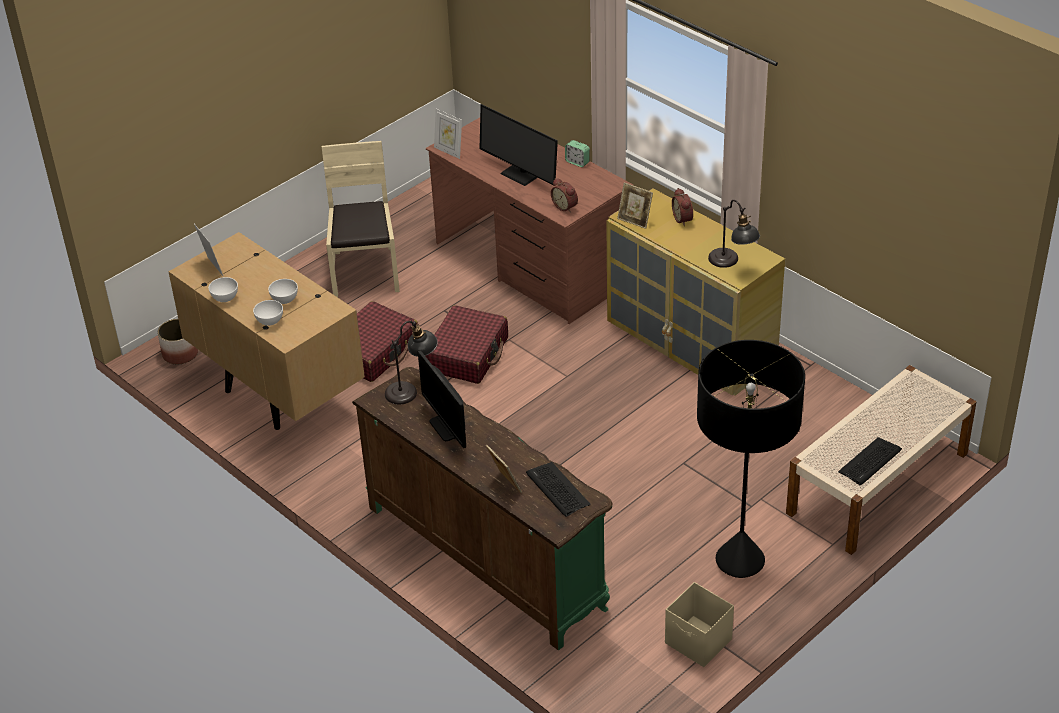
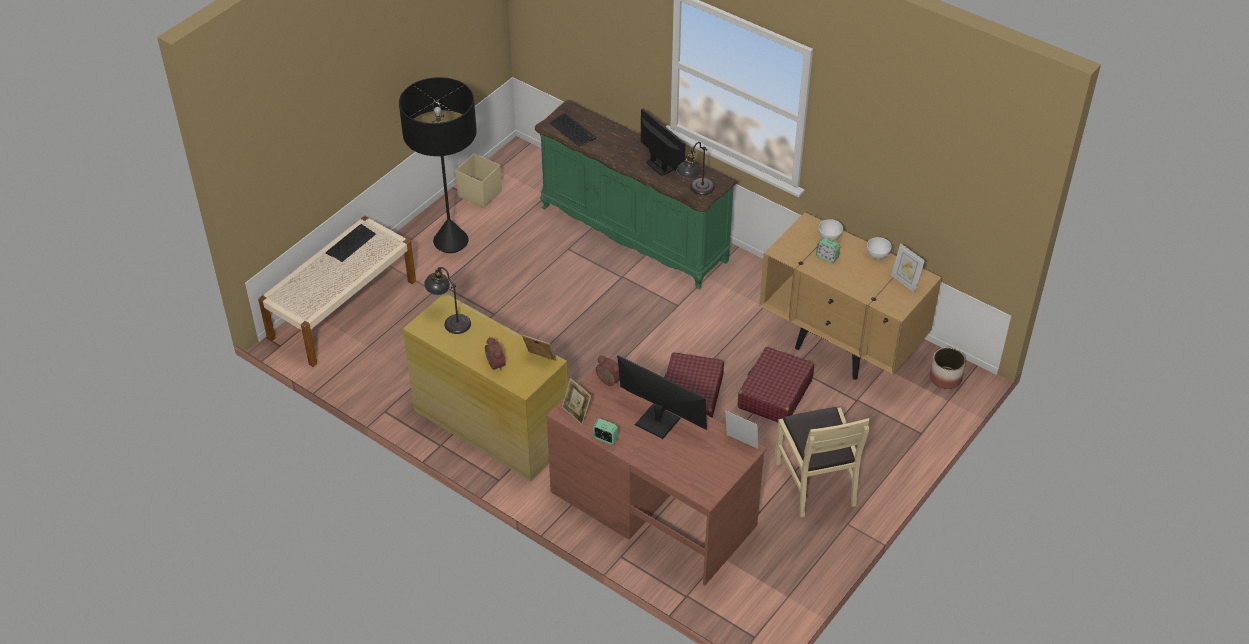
camera: 170 degrees right, 5 degrees up
white bowl [268,279,298,304] -> alarm clock [816,238,840,263]
picture frame [486,445,522,493] -> picture frame moved to [562,378,591,425]

